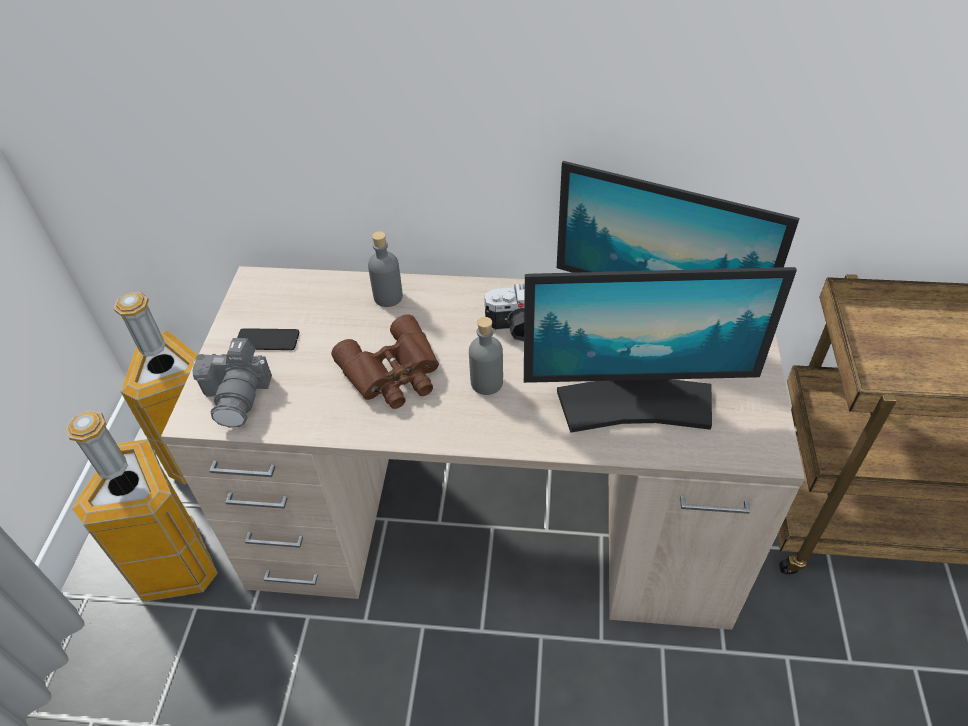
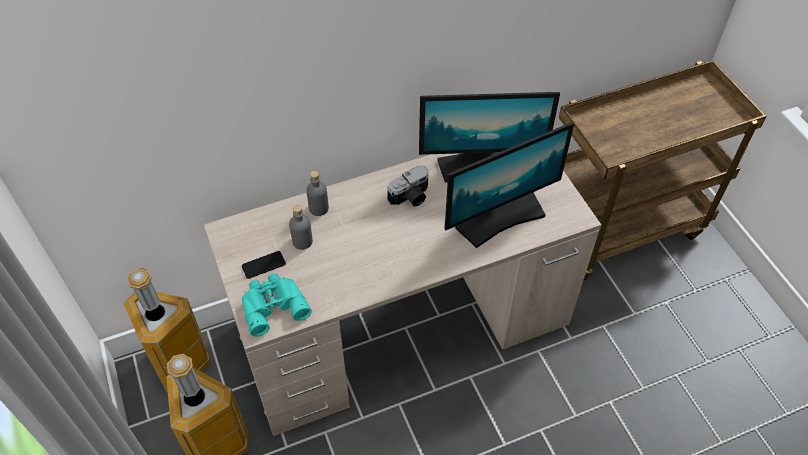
camera: 30 degrees left, 5 degrees up
camera [192,338,272,427] -> turquoise binoculars [242,273,312,337]
brown binoculars [331,314,439,409] -> none
grey bottle [469,317,503,395] -> grey bottle moved to [289,205,313,250]

